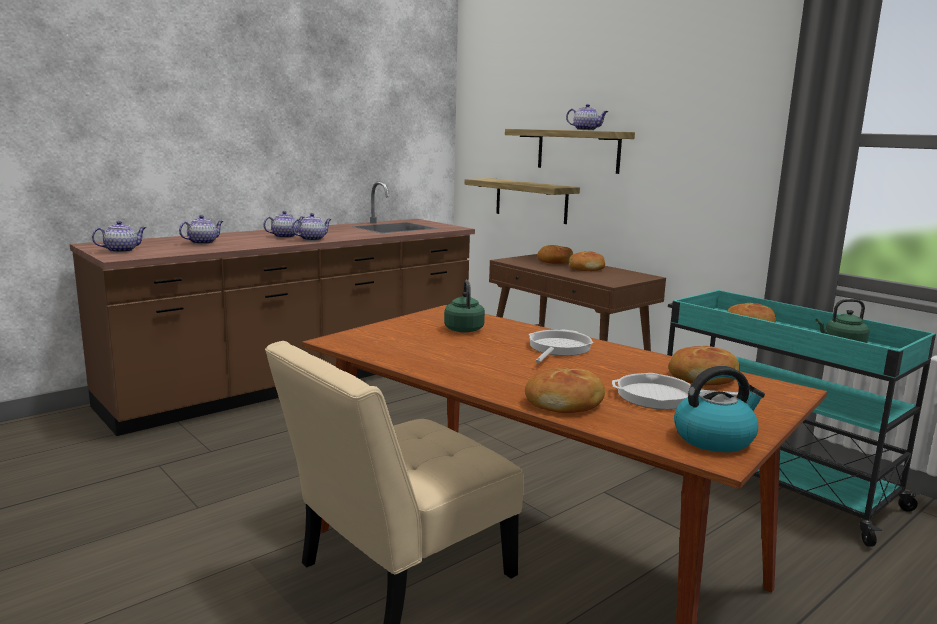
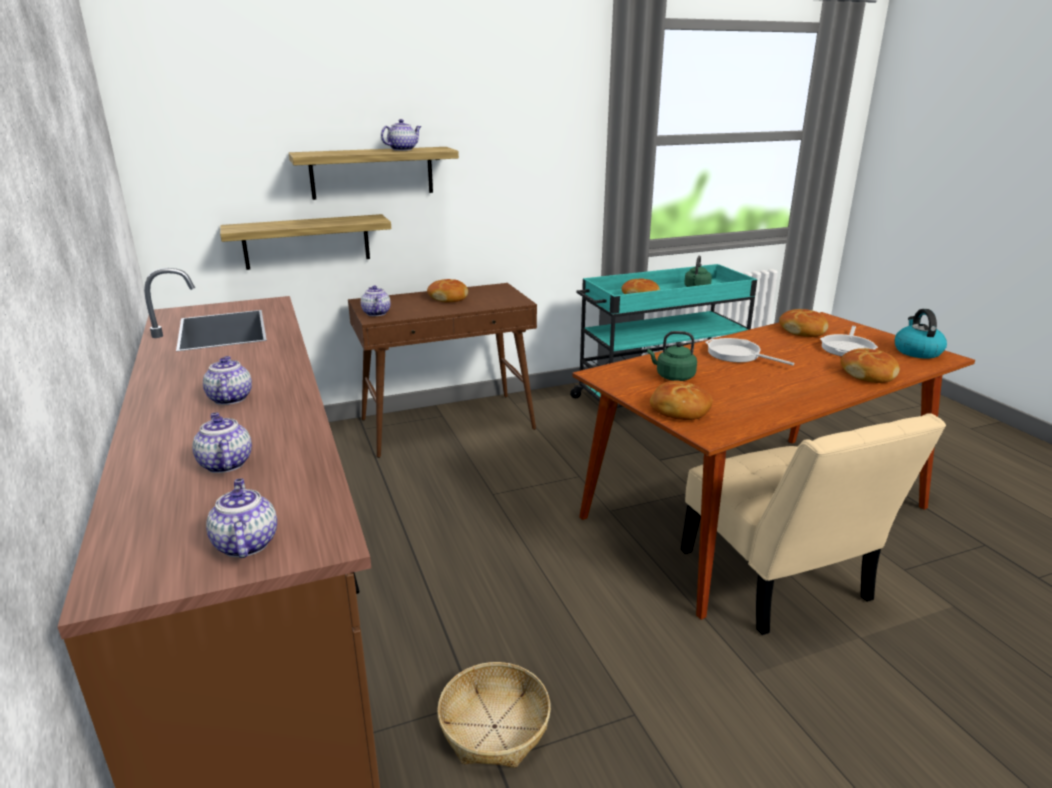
camera: 70 degrees left, 10 degrees up
teapot [292,213,331,241] -> teapot moved to [361,286,391,316]
bread [537,245,573,264] -> bread moved to [650,380,713,420]
none -> basket [437,662,551,768]

